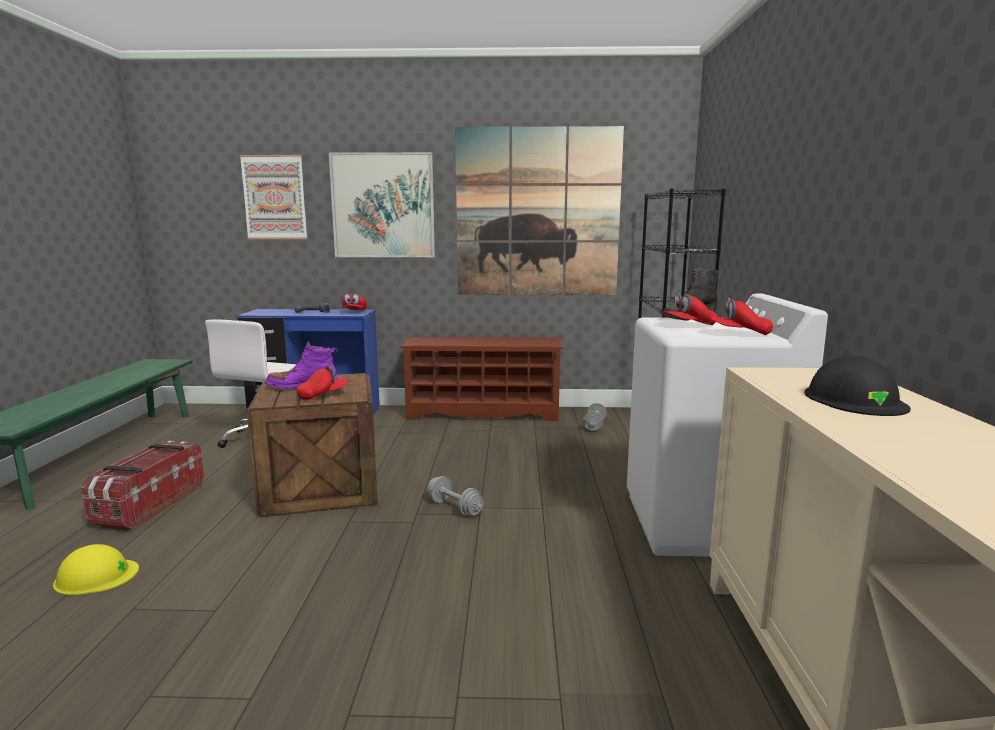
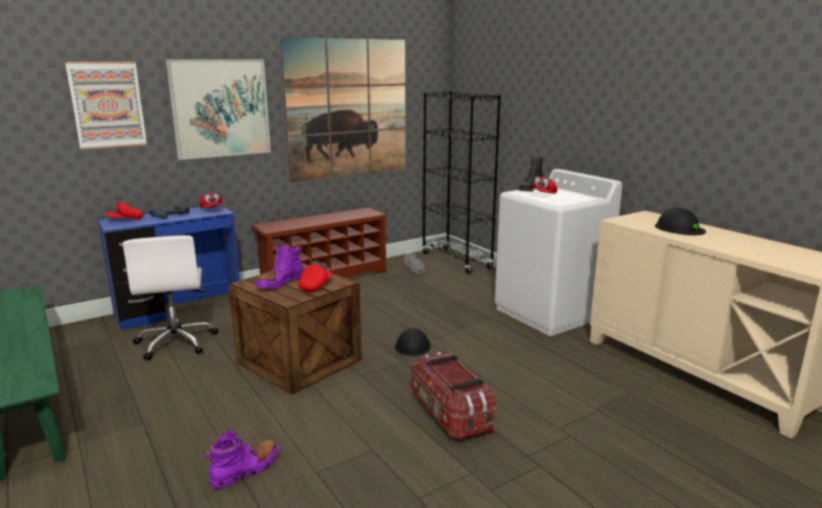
camera: 35 degrees left, 5 degrees up
yellow hard hat [53,544,139,595] -> purple boot [204,429,279,489]
storage box [81,441,204,531] -> storage box moved to [411,351,496,440]
grey dumbbell [427,476,484,516] -> black hard hat [395,328,431,356]
red cap [709,298,773,335] -> red cap moved to [105,201,143,219]

